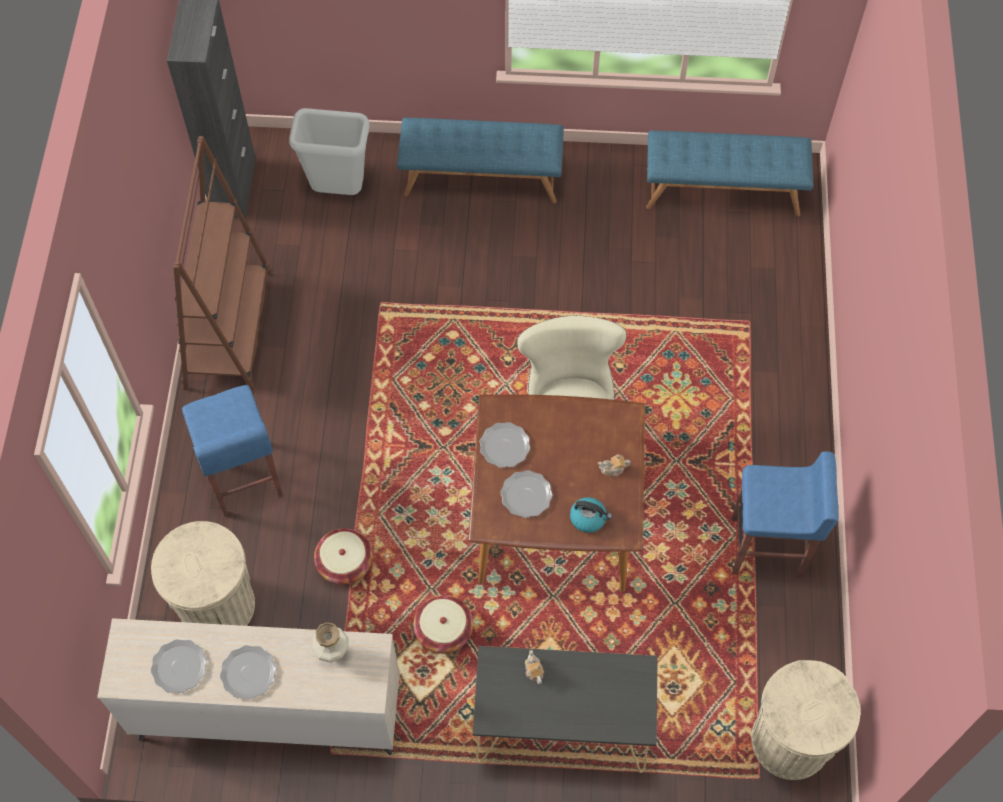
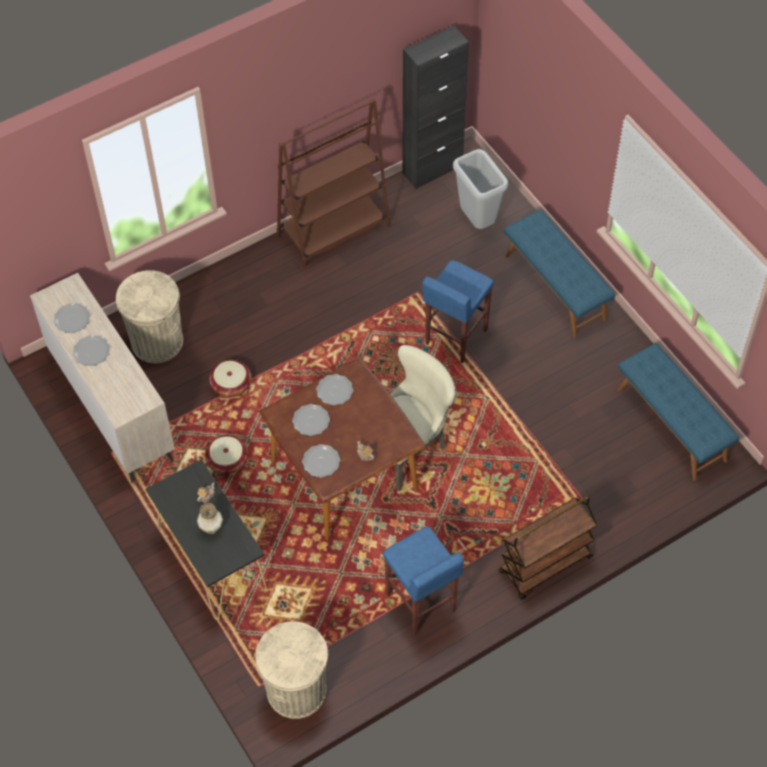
camera: 55 degrees right, 5 degrees down
blue stool [182,385,283,517] -> blue stool moved to [422,260,494,363]
vase [312,622,349,663] -> vase moved to [197,503,223,534]
kettle [570,497,612,533] -> plate [302,444,341,478]
none -> brown cart [499,497,597,600]

